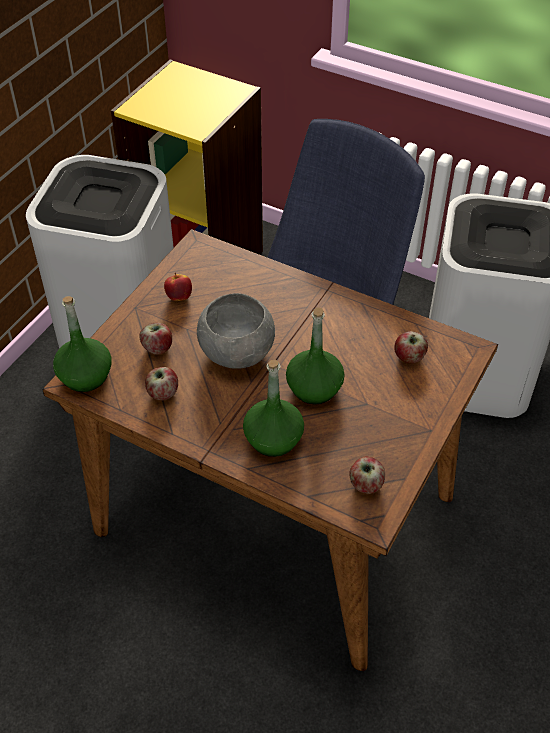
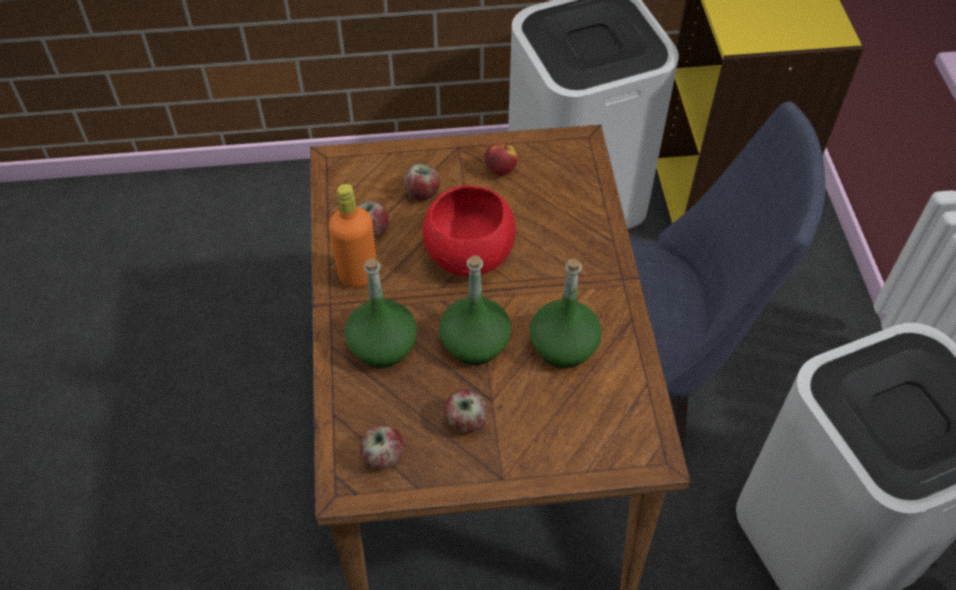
camera: 55 degrees right, 5 degrees up
green bottle [53,296,112,392] -> green bottle moved to [529,259,602,368]
grey bowl [197,293,275,369] -> red bowl [422,186,516,276]
apple [394,331,428,363] -> apple moved to [445,389,488,433]
none -> orange bottle [328,184,376,288]

